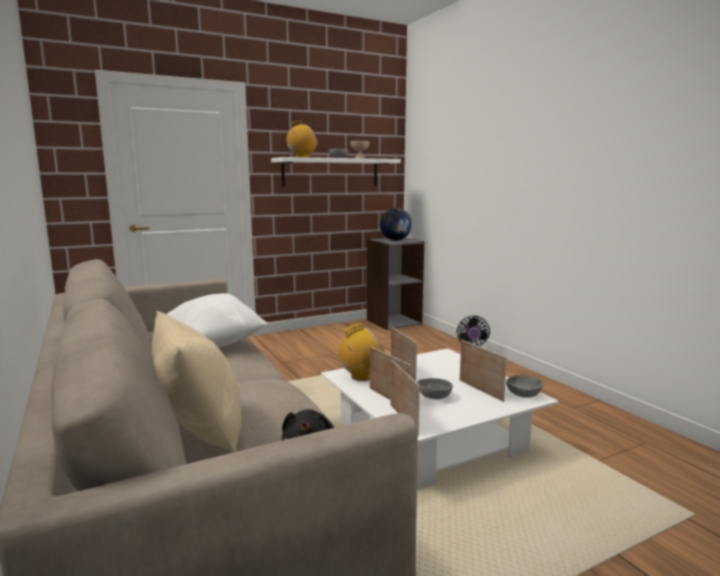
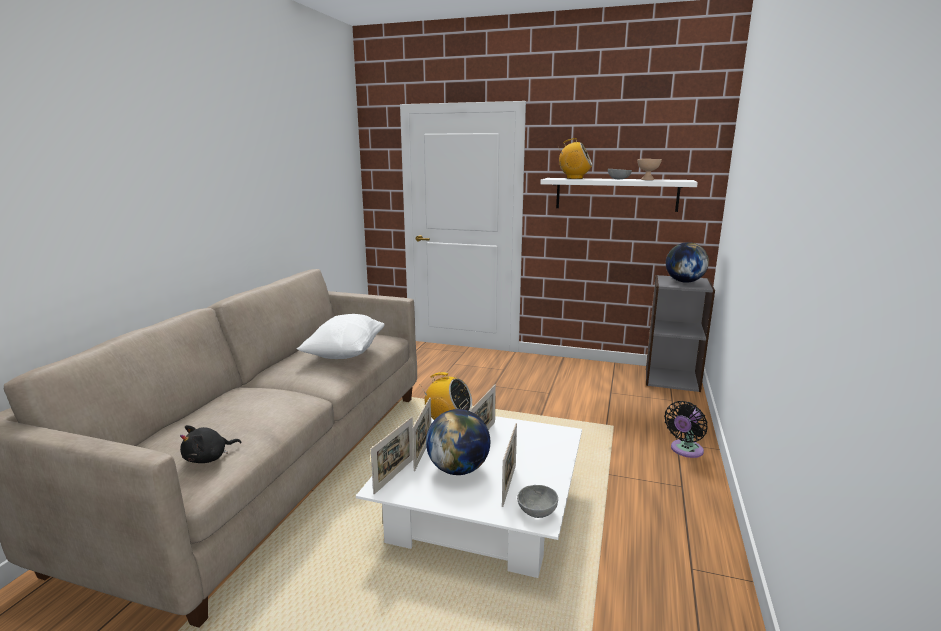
camera: 45 degrees right, 5 degrees up
beige pillow [152,311,241,453] -> none
grey bowl [417,378,453,399] -> globe [426,409,490,475]

